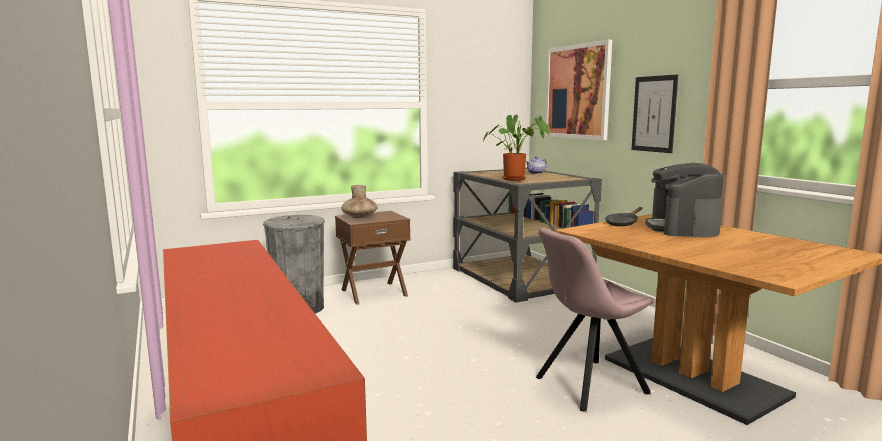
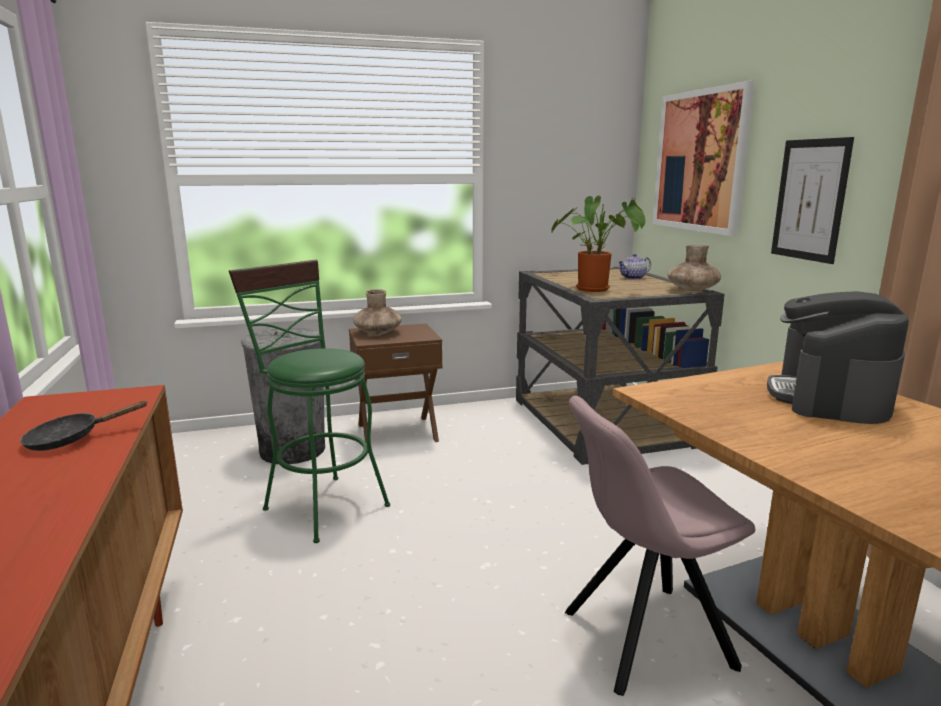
camera: 10 degrees right, 5 degrees up
black frying pan [605,207,642,226] -> black frying pan moved to [20,401,148,451]
none -> green stool [229,260,390,543]
none -> brown vase [667,245,721,292]

